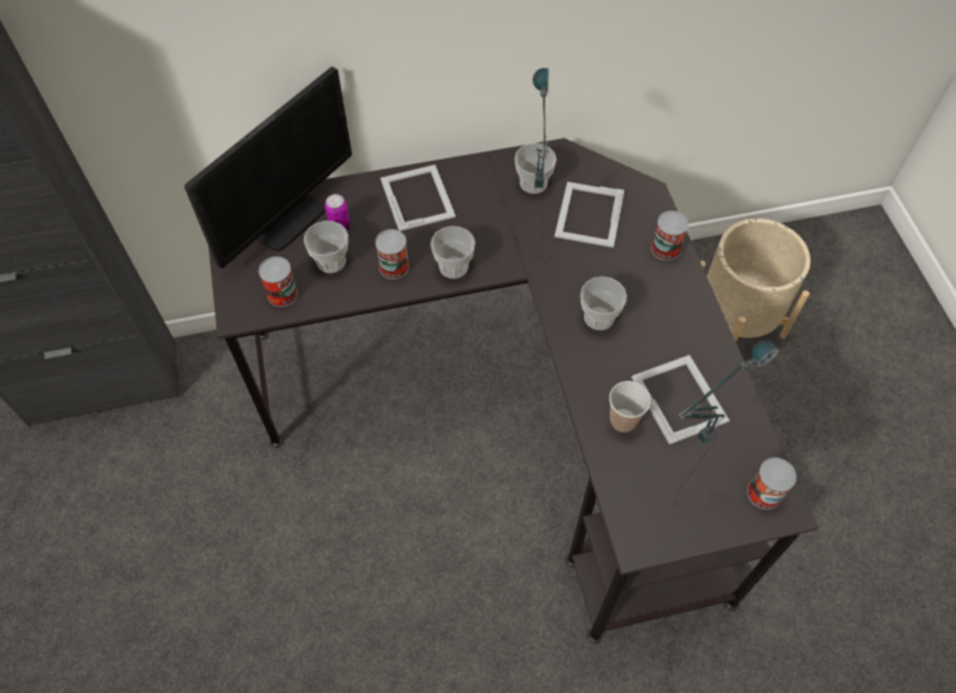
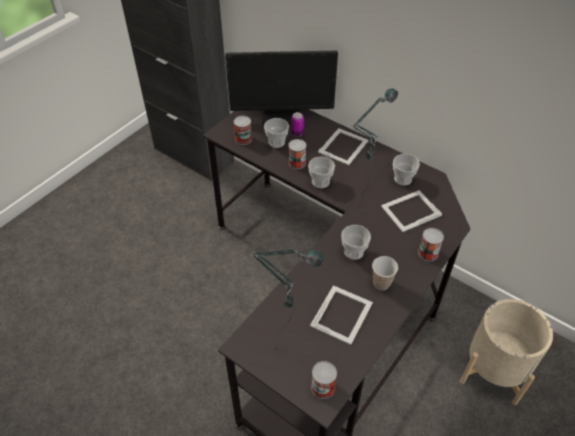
camera: 50 degrees right, 10 degrees down
cup [609,381,651,432] -> cup moved to [372,256,398,290]

